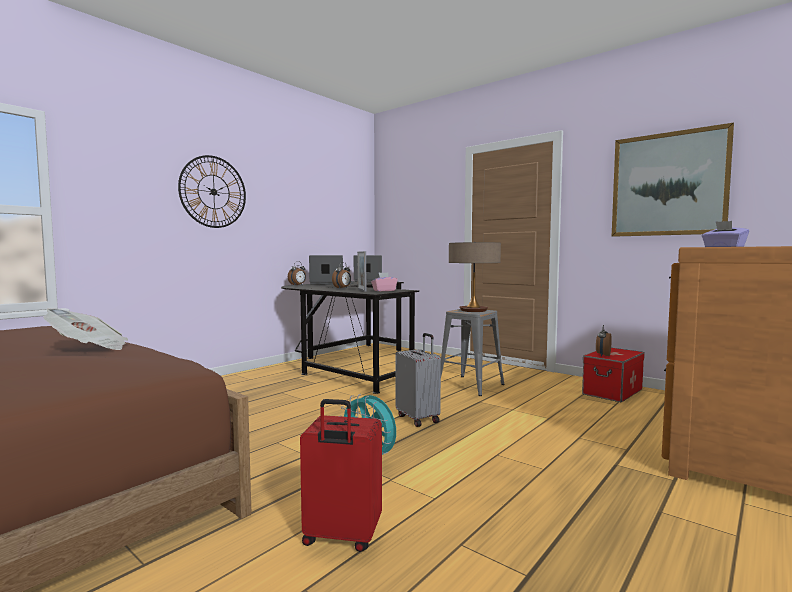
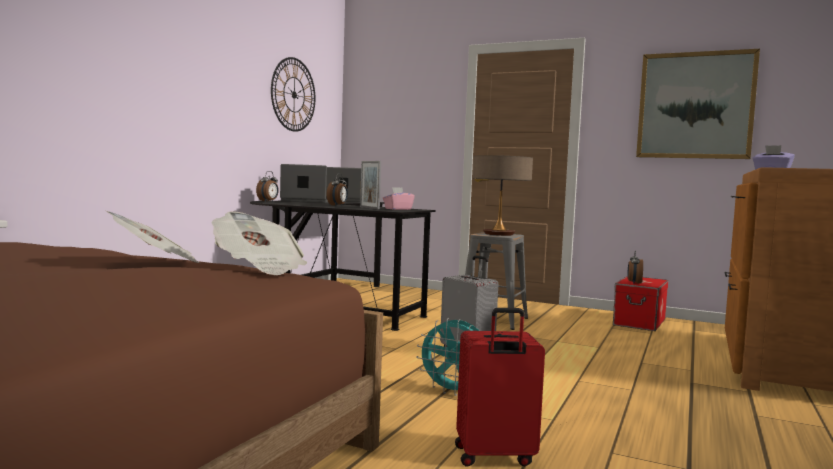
camera: 15 degrees left, 0 degrees up
wall clock [178,155,246,228] -> wall clock moved to [271,57,315,132]
none -> newspaper [212,211,307,275]

